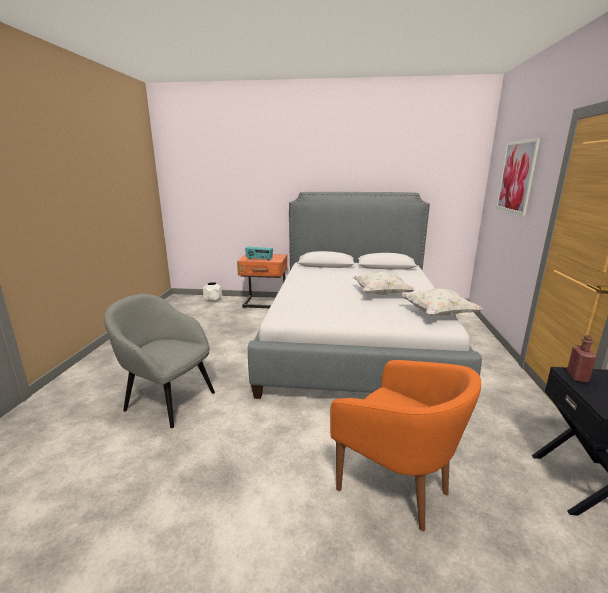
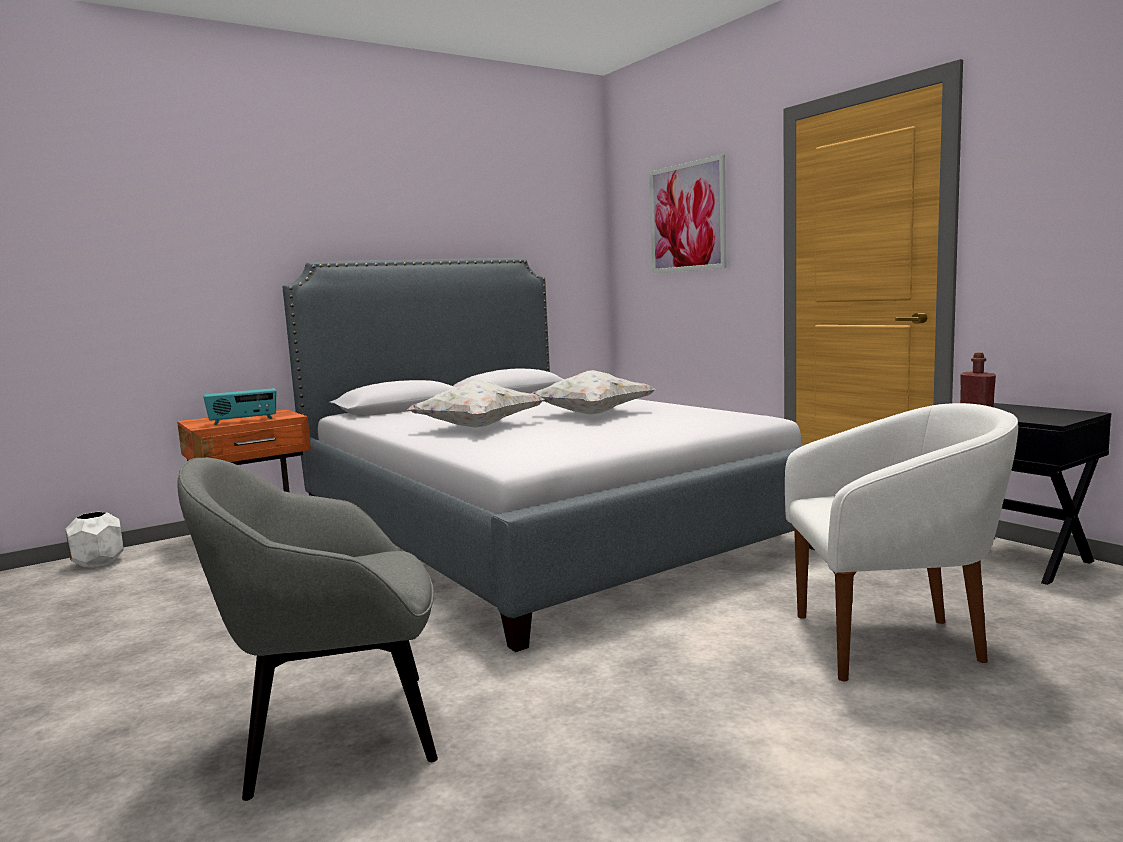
camera: 40 degrees left, 10 degrees down
orange armchair [330,360,481,531] -> white armchair [785,403,1018,681]
white pillow [401,288,484,316] -> white pillow moved to [408,380,545,428]

